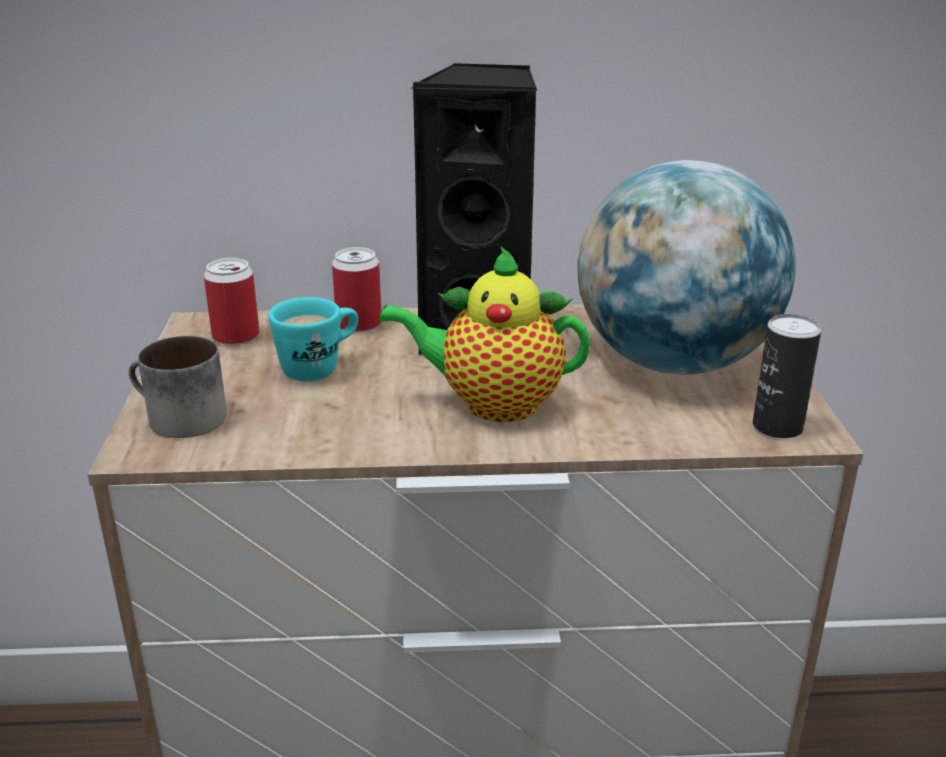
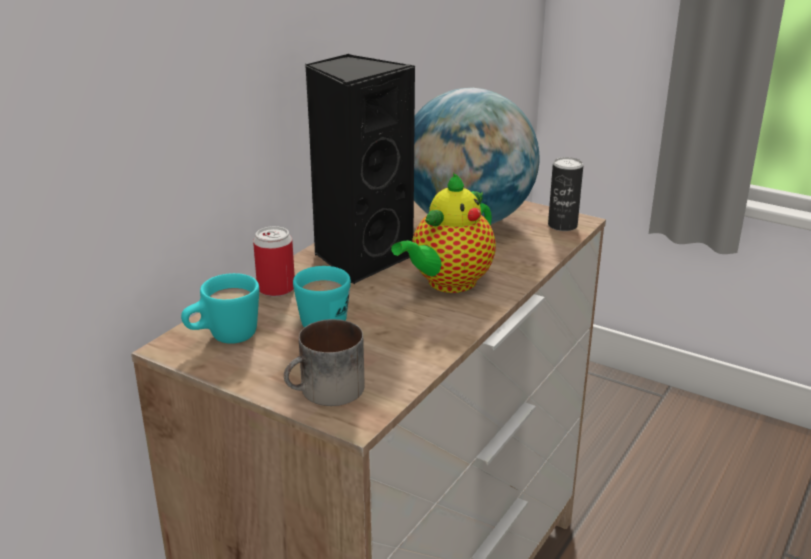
camera: 55 degrees left, 0 degrees up
can [204,258,260,345] -> turquoise mug [181,273,259,344]

